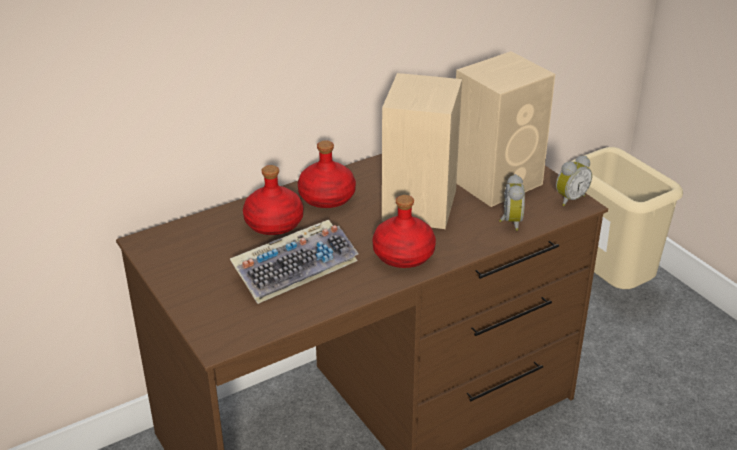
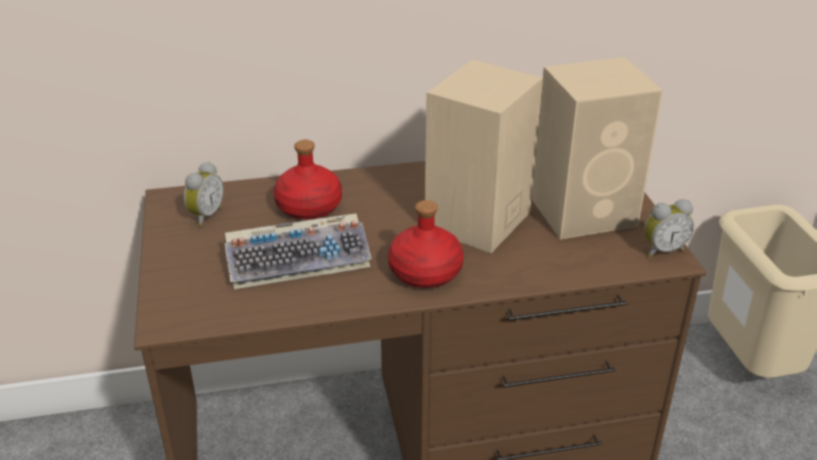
camera: 20 degrees right, 0 degrees up
red bottle [298,140,356,208] -> none
alarm clock [499,174,525,231] -> alarm clock moved to [183,162,224,226]

